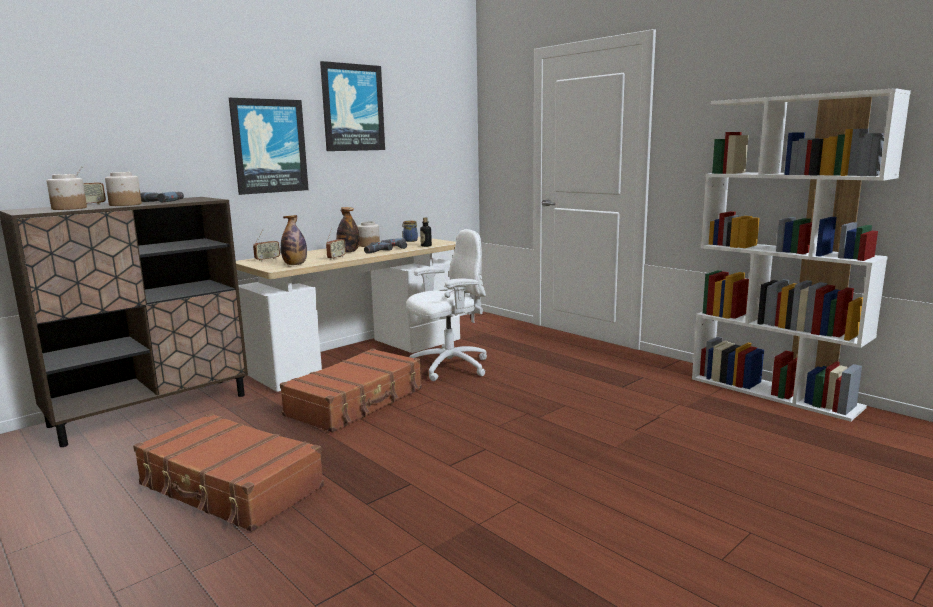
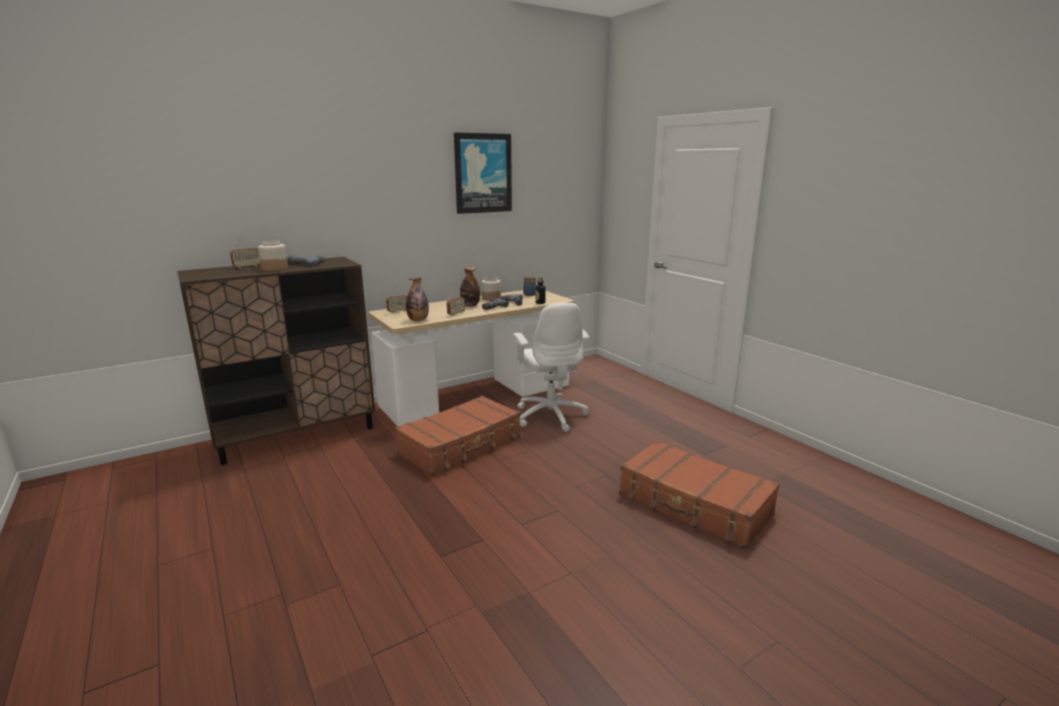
camera: 10 degrees right, 5 degrees up
jar [47,174,87,210] -> none
brown suitcase [133,413,324,532] -> brown suitcase moved to [619,440,779,550]
picture [229,98,309,195] -> none
white office chair [406,229,487,381] -> white office chair turned 90 degrees clockwise [512,302,589,432]
white bookcase [692,88,911,422] -> none

